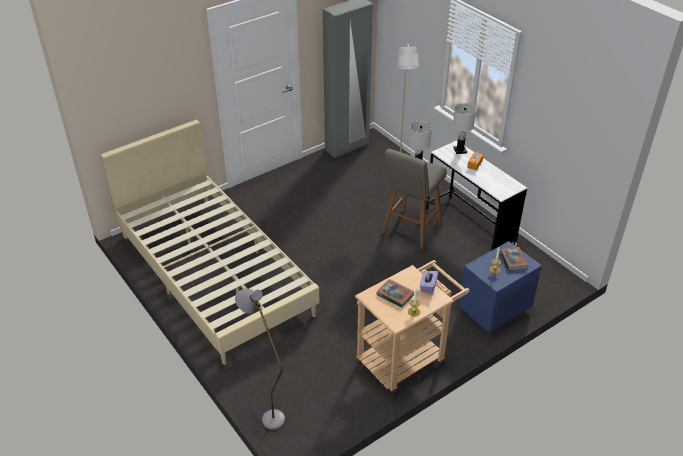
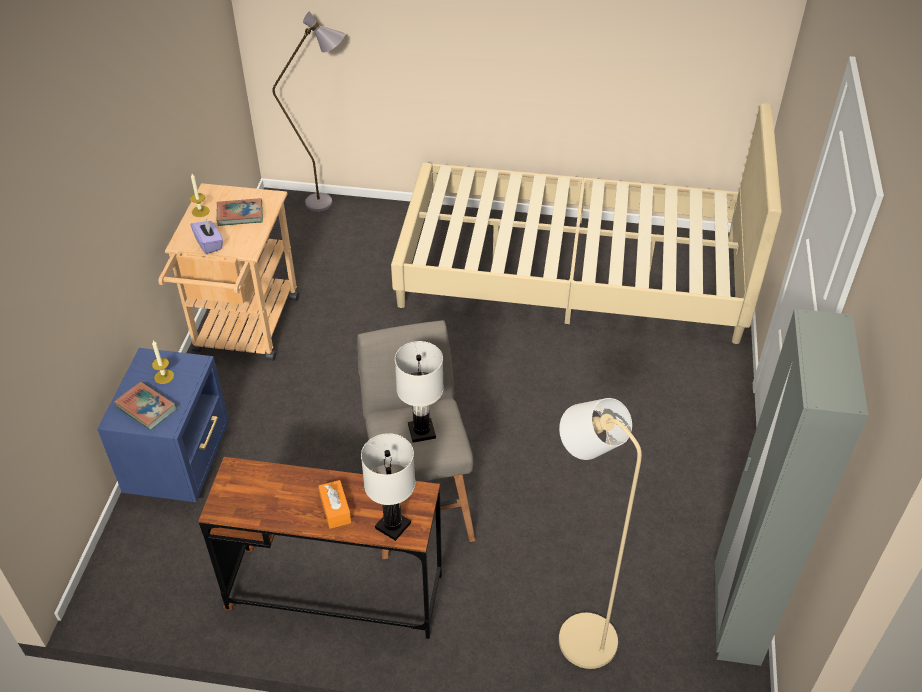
camera: 135 degrees right, 5 degrees up
white desk [426,140,527,251] -> brown desk [199,457,442,639]

